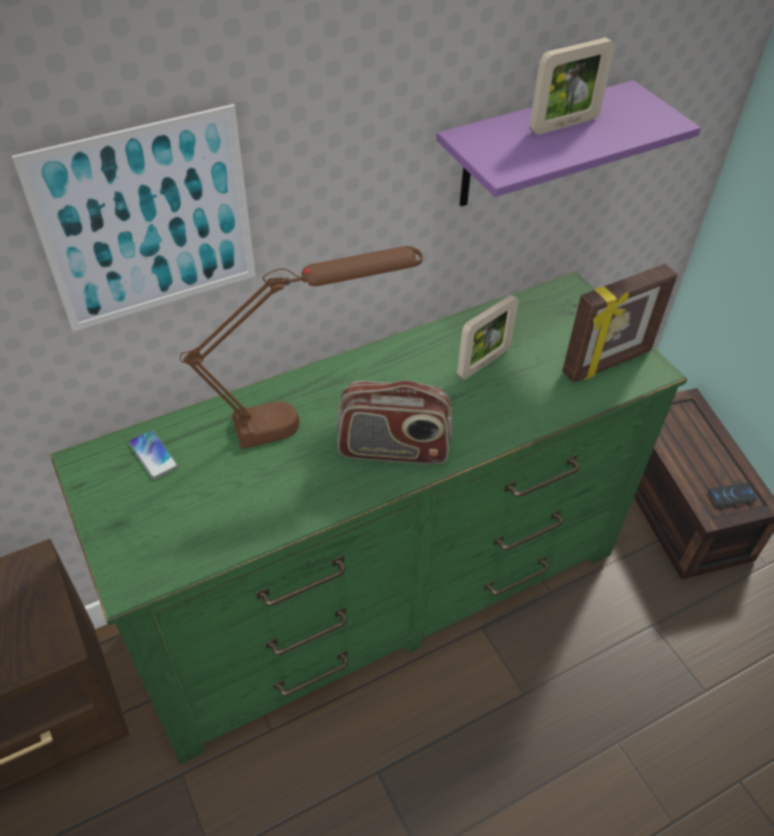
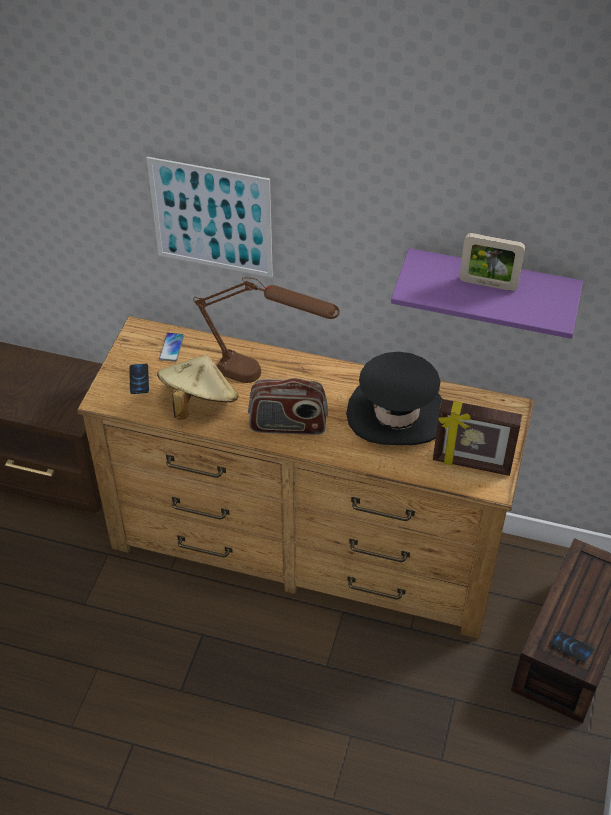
camera: 45 degrees right, 0 degrees up
green dresser [50,272,687,764] -> brown dresser [77,316,535,639]
radio [336,380,453,464] -> radio turned 45 degrees counterclockwise [248,378,328,435]
picture frame [457,294,519,380] -> black hat [346,352,442,445]
none -> phone [129,364,149,394]
none -> beige hat [157,355,239,420]

